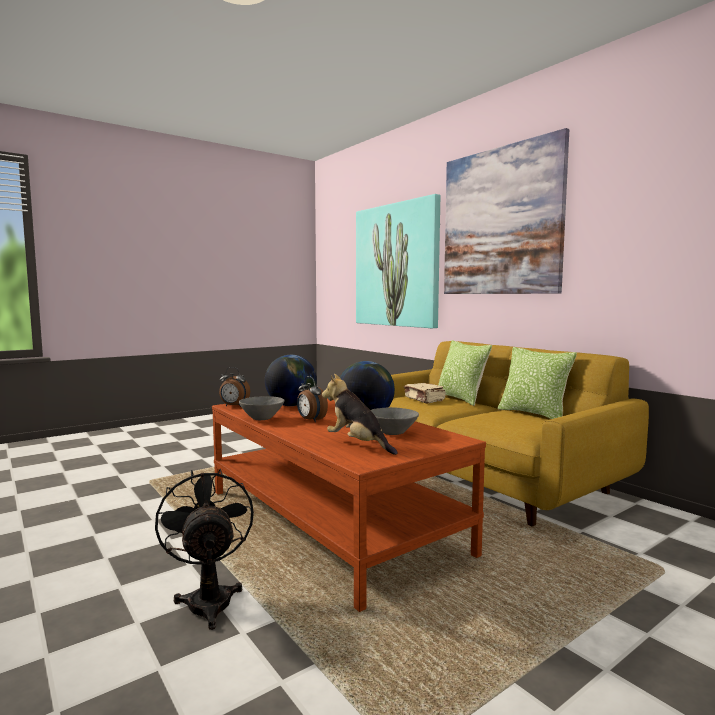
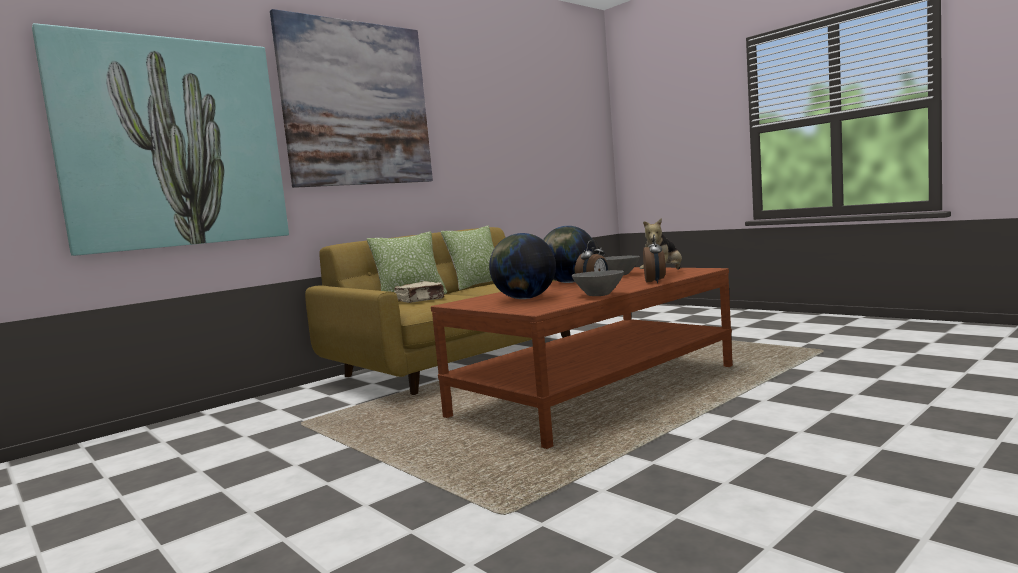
camera: 95 degrees left, 0 degrees up
black fan [155,469,254,630] -> none
alarm clock [219,367,250,407] -> alarm clock moved to [643,234,666,283]

